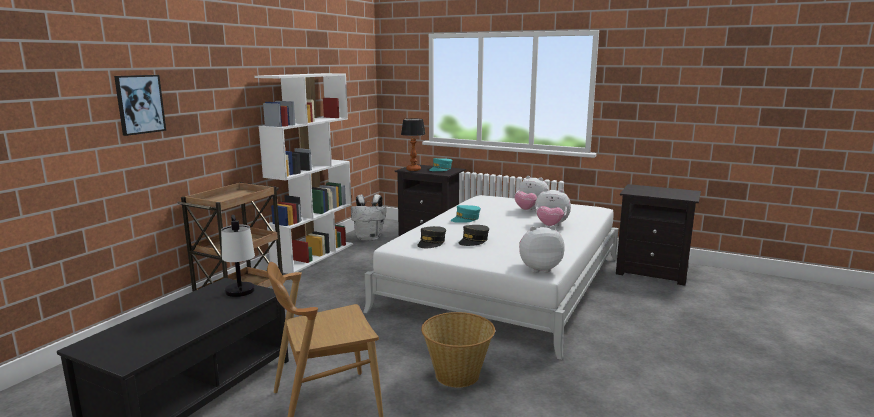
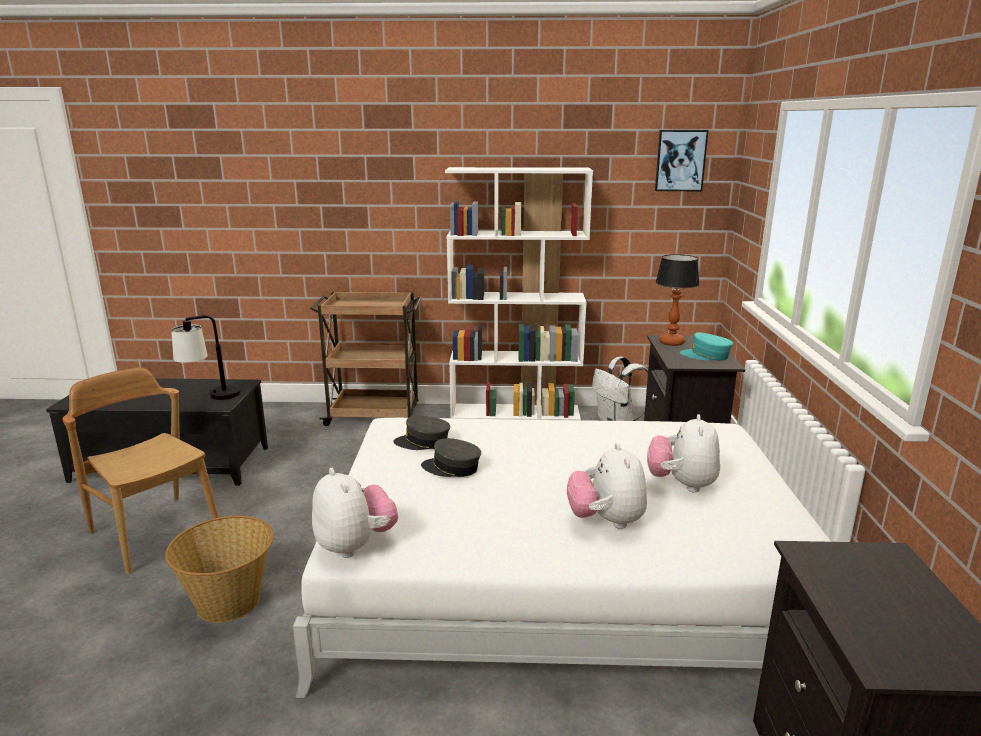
camera: 65 degrees right, 5 degrees up
picture [114,75,166,136] -> picture moved to [655,130,708,191]
turquoise cap [451,205,481,223] -> none

